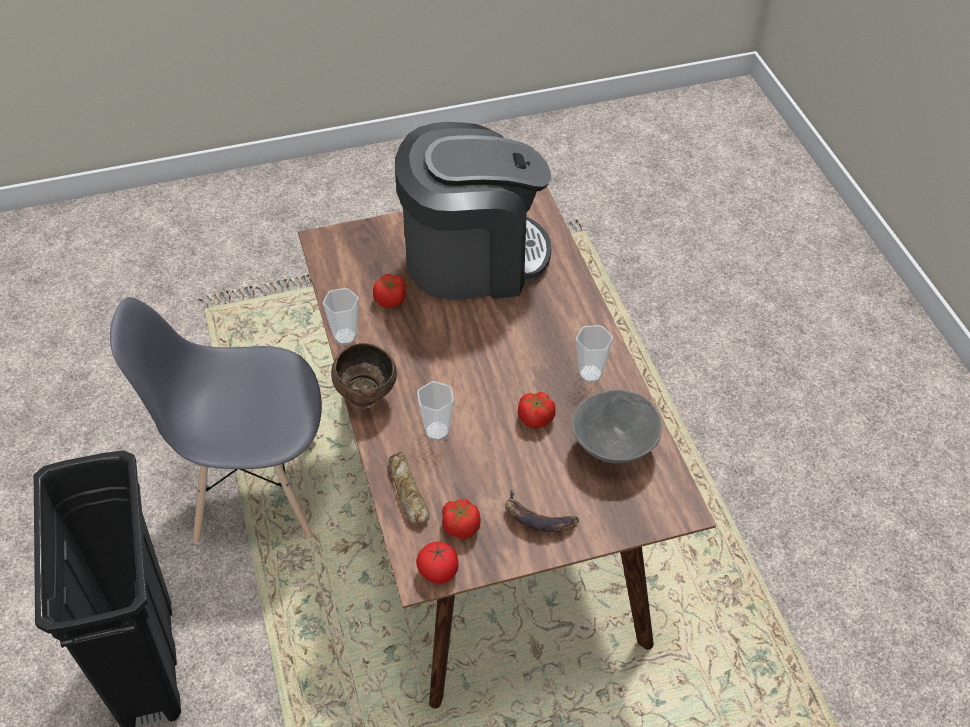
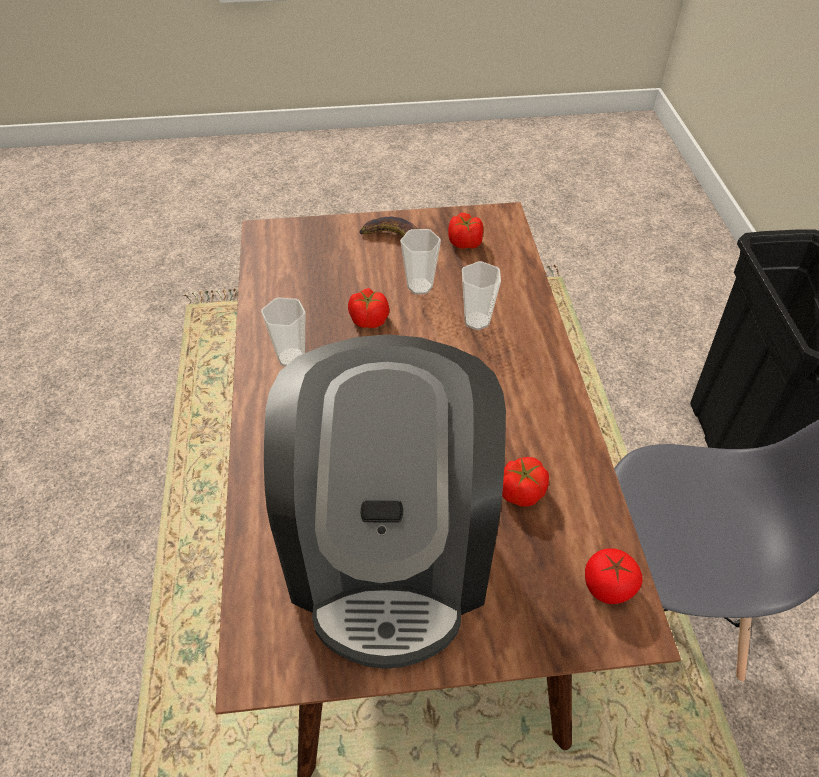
camera: 170 degrees left, 0 degrees up
cup [323,288,359,345] -> cup moved to [400,229,441,295]
brown bowl [331,343,397,407] -> none
bread [389,452,430,526] -> none
coffee machine [395,122,551,299] -> coffee machine turned 90 degrees counterclockwise [264,334,506,669]
tomato [416,542,459,583] -> tomato moved to [585,549,643,604]
grey bowl [572,390,662,464] -> none

